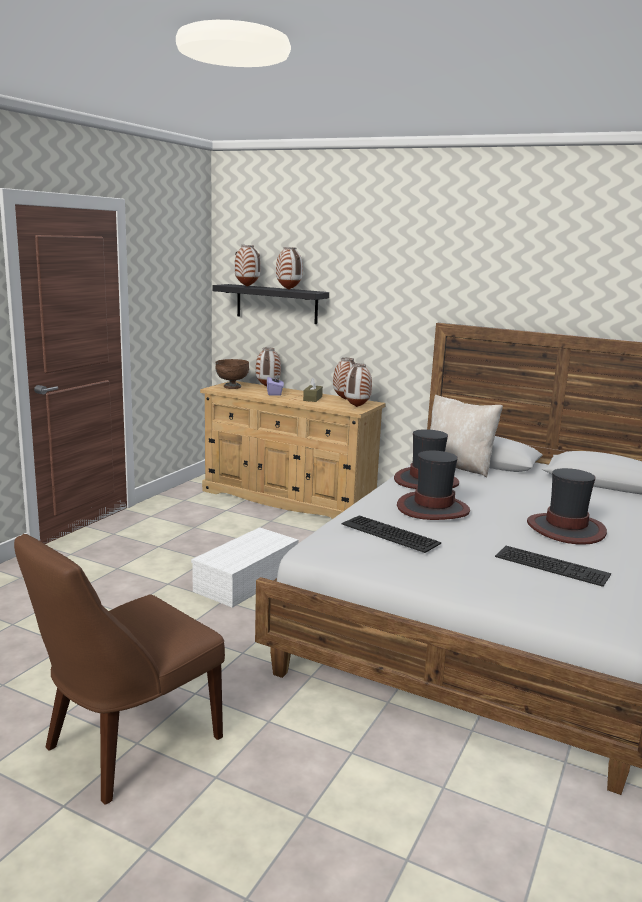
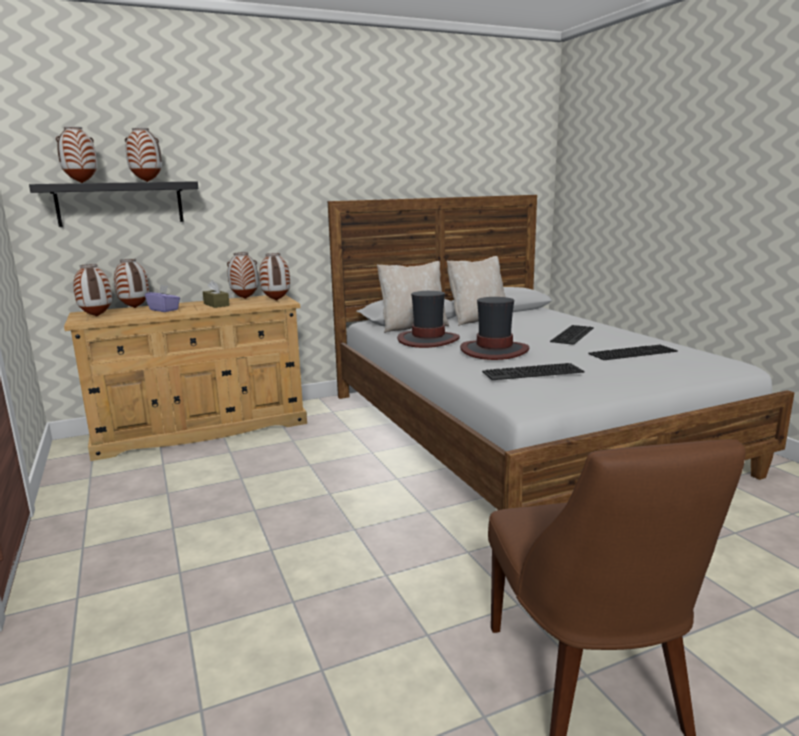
camera: 50 degrees left, 0 degrees up
white storage box [191,527,299,608] -> none
brown bowl [215,359,249,389] -> vase [73,264,112,317]
hat [527,468,607,545] -> keyboard [550,325,594,345]
none -> beige pillow [447,256,506,326]

